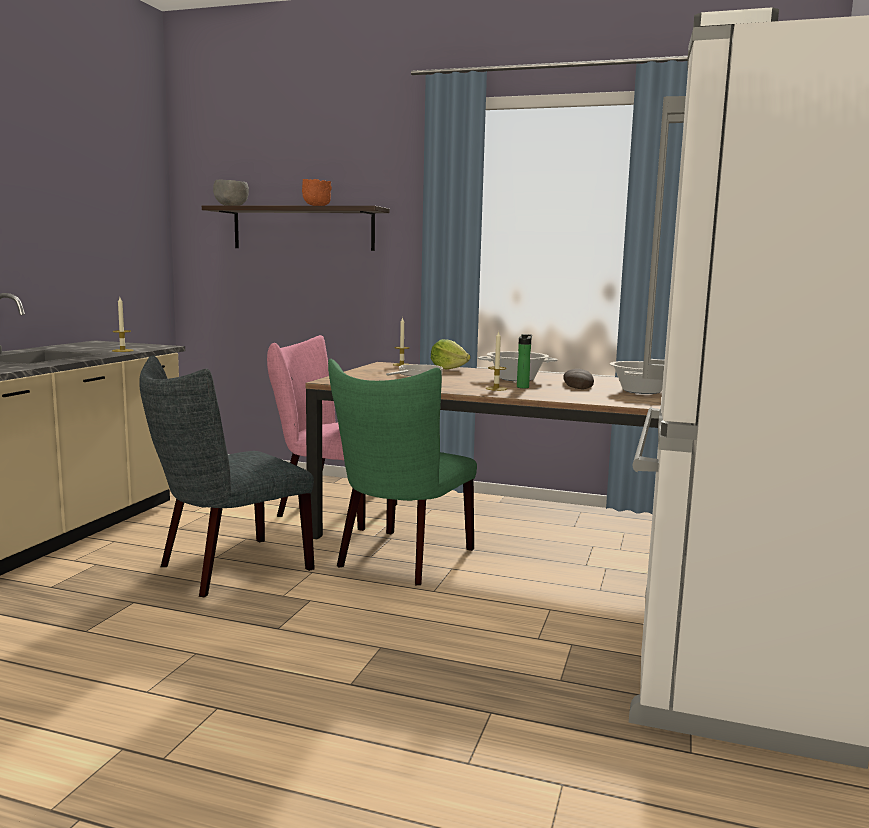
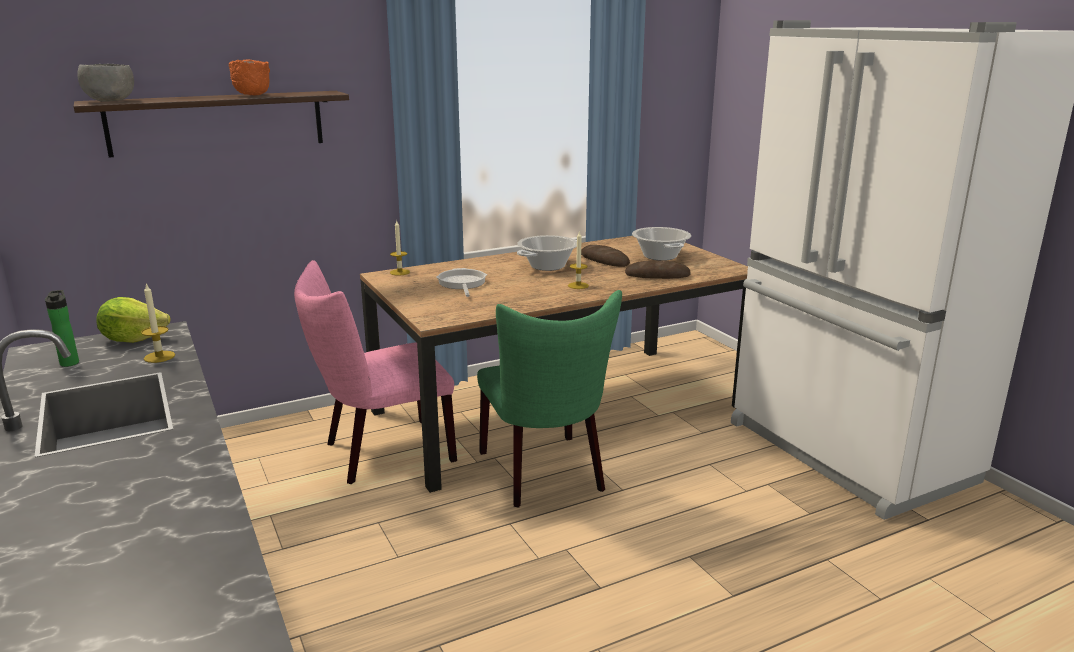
camera: 45 degrees left, 10 degrees up
grey chair [139,355,315,597] -> none
lettuce [431,339,470,369] -> lettuce moved to [96,297,171,343]
bottle [517,334,532,388] -> bottle moved to [45,290,79,367]
none -> bread [625,260,691,279]

